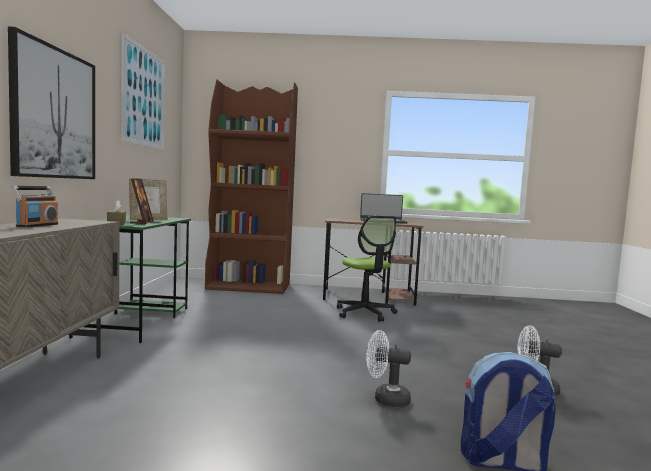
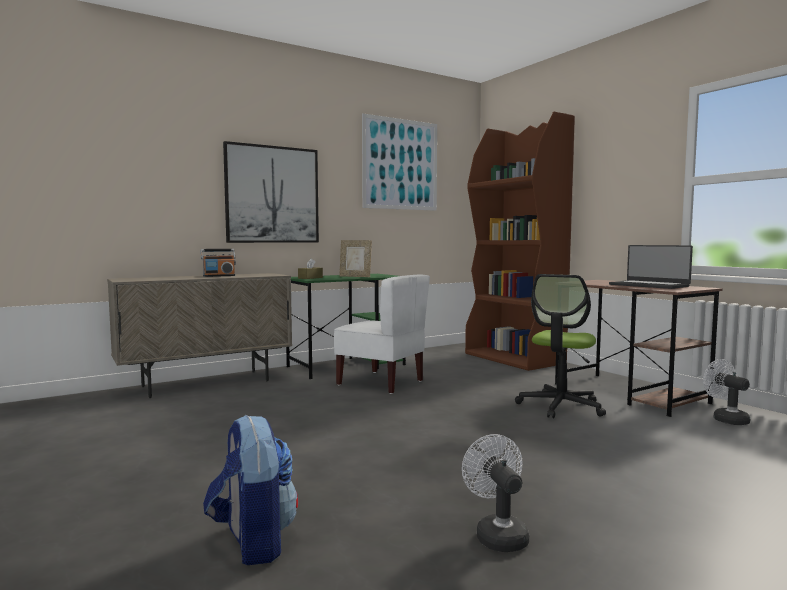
camera: 55 degrees right, 0 degrees up
picture frame [130,178,154,224] -> none
white fan [366,330,411,407] -> white fan moved to [703,359,750,425]
none -> white chair [334,275,430,394]

